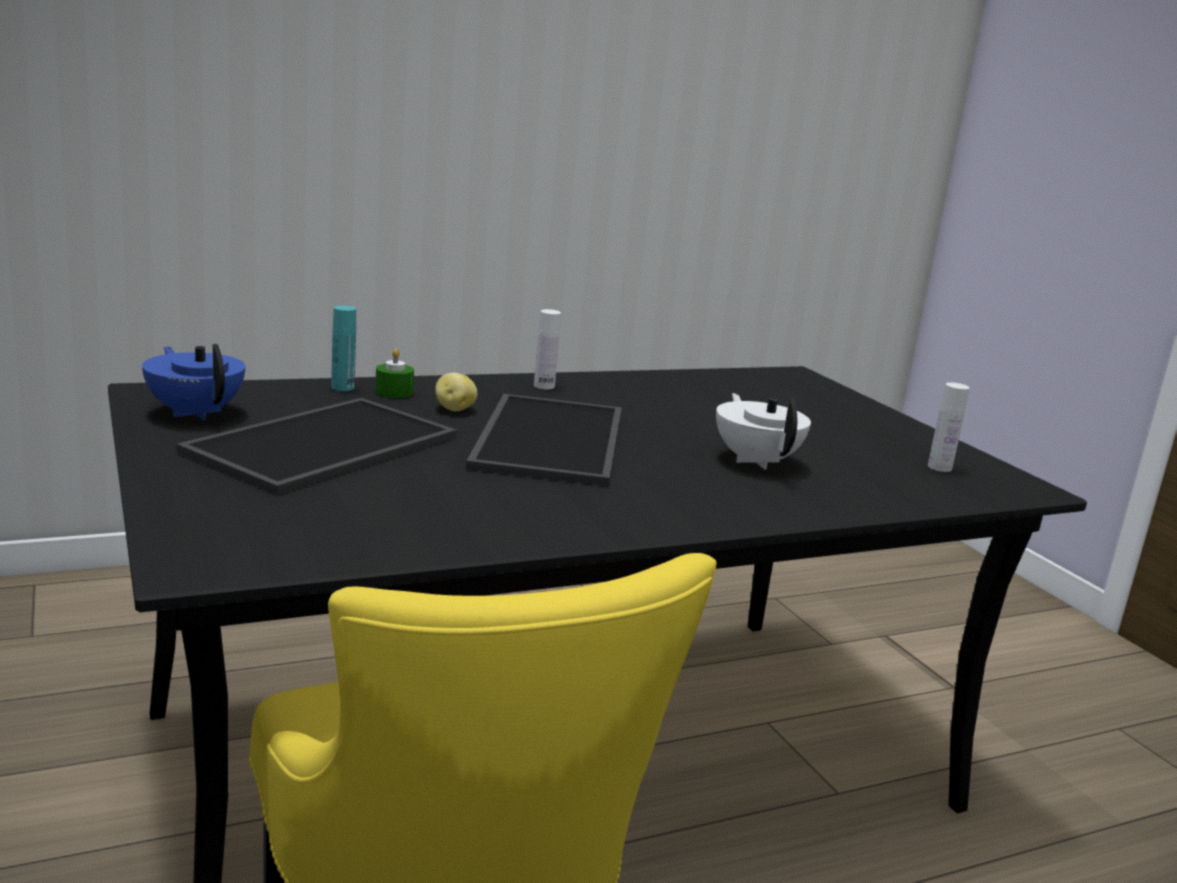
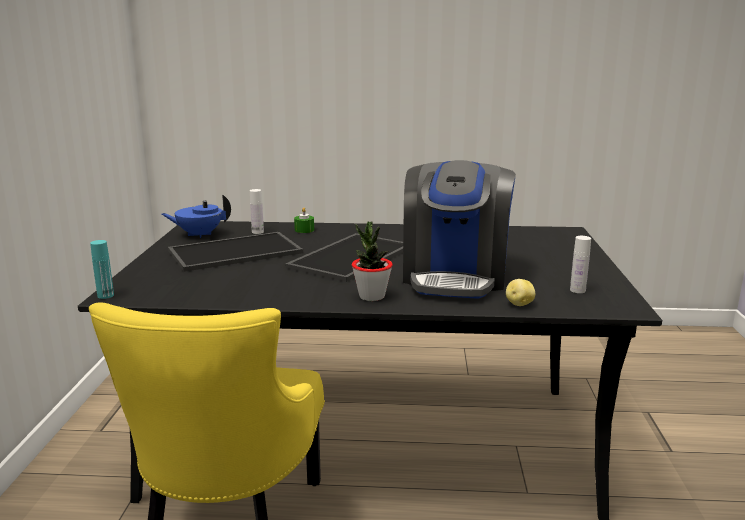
camera: 30 degrees right, 0 degrees up
blue teapot [142,344,245,421] -> blue teapot turned 90 degrees counterclockwise [162,194,231,238]
turquoise bottle [331,305,356,391] -> turquoise bottle moved to [90,240,114,299]
potato [435,373,477,411] -> potato moved to [506,279,535,306]
white bottle [534,309,561,389] -> white bottle moved to [250,189,264,234]
white teapot [716,393,811,470] -> coffee machine [403,160,516,299]
none -> potted plant [352,221,393,301]

